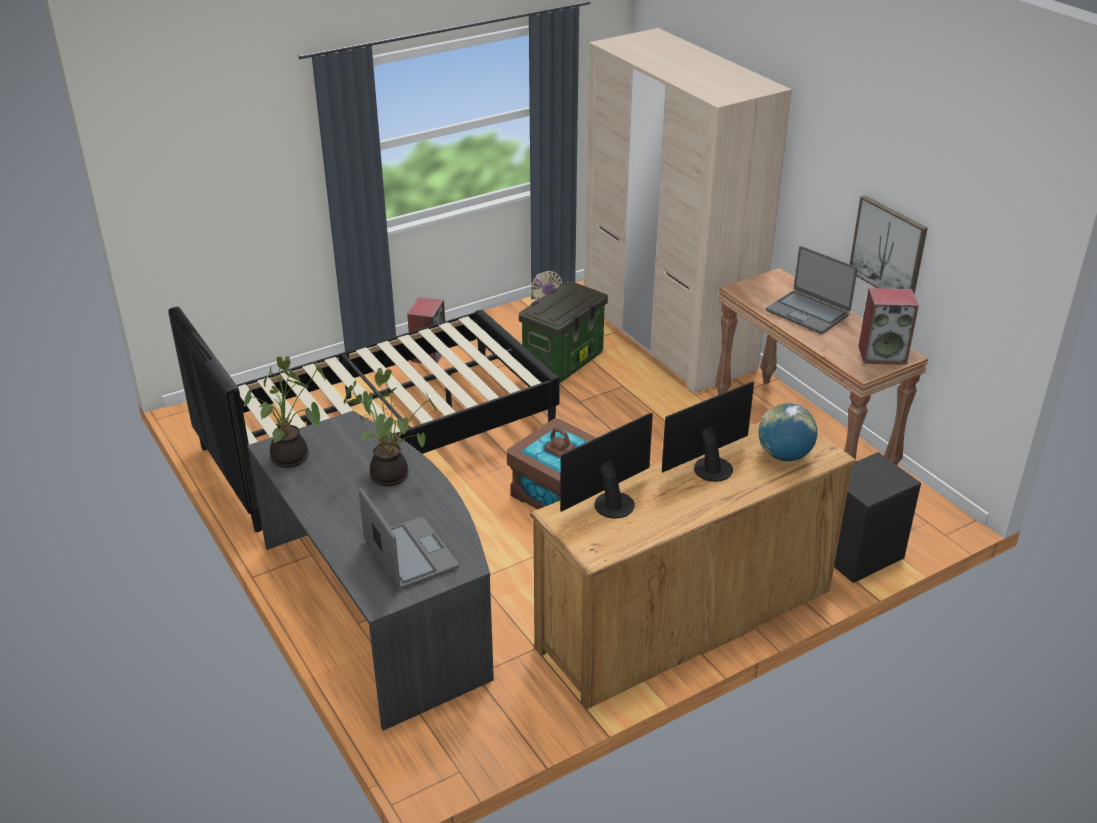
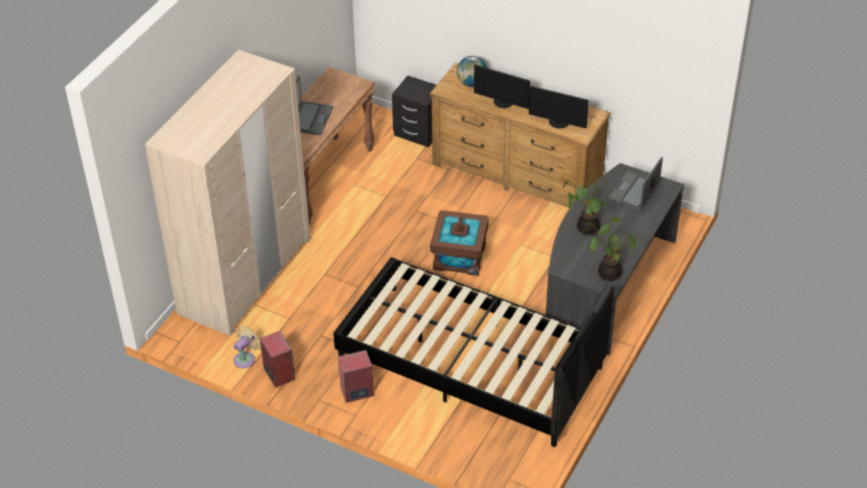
camera: 120 degrees left, 10 degrees up
storage box [519,281,608,383] -> none
picture [850,195,928,295] -> none
speaker [858,288,919,365] -> speaker moved to [260,331,295,388]

